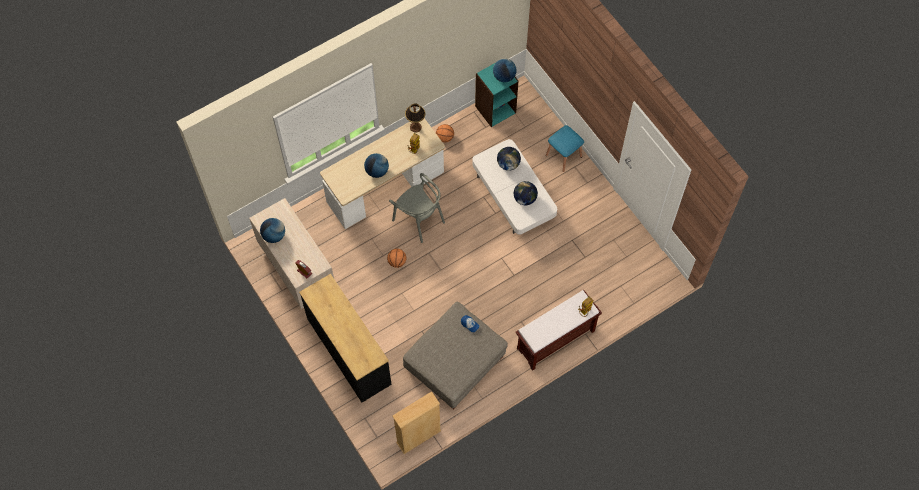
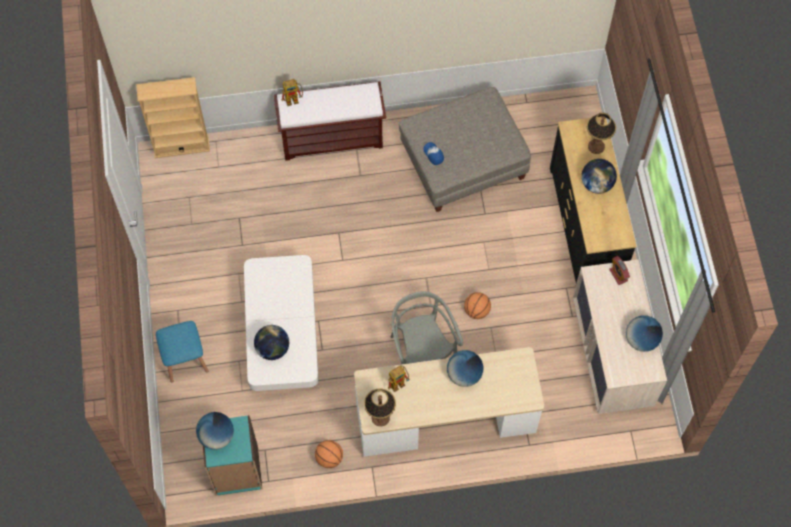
camera: 155 degrees left, 0 degrees up
beige bookcase [392,391,441,454] -> beige bookcase moved to [136,77,210,158]
globe [514,181,538,205] -> globe moved to [581,159,617,194]
none -> table lamp [587,113,616,154]

